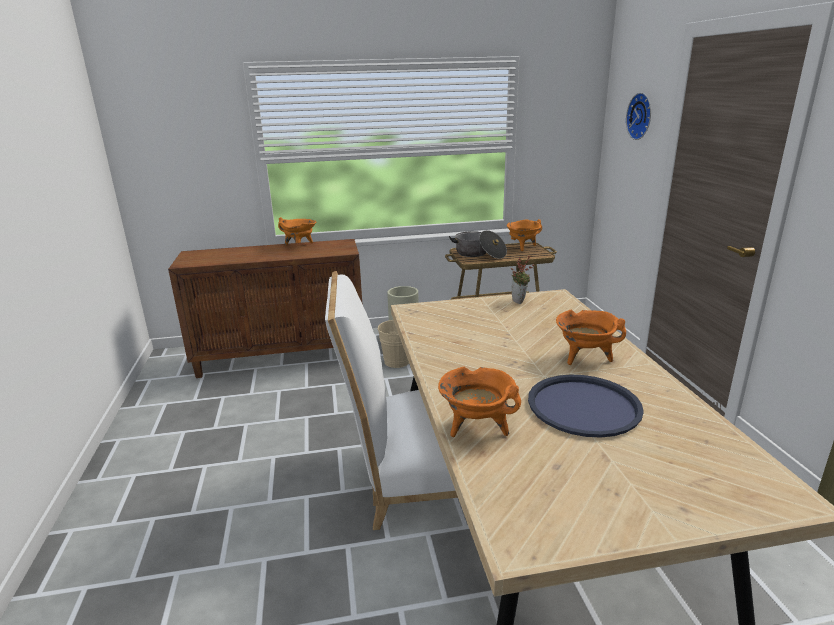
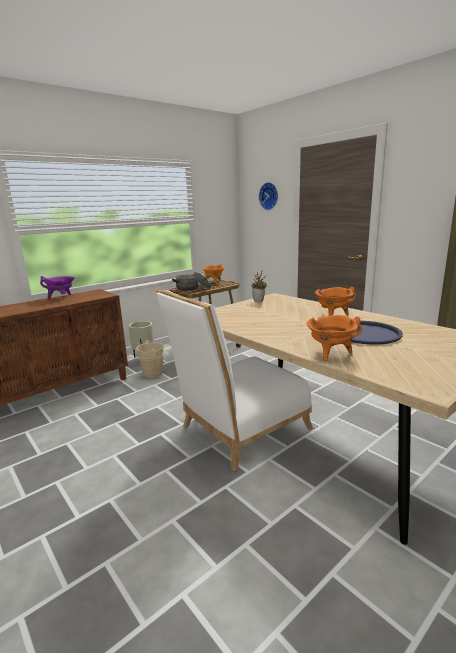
camera: 30 degrees left, 5 degrees down
orange cooking pot [278,217,316,245] -> purple cooking pot [40,276,75,299]

